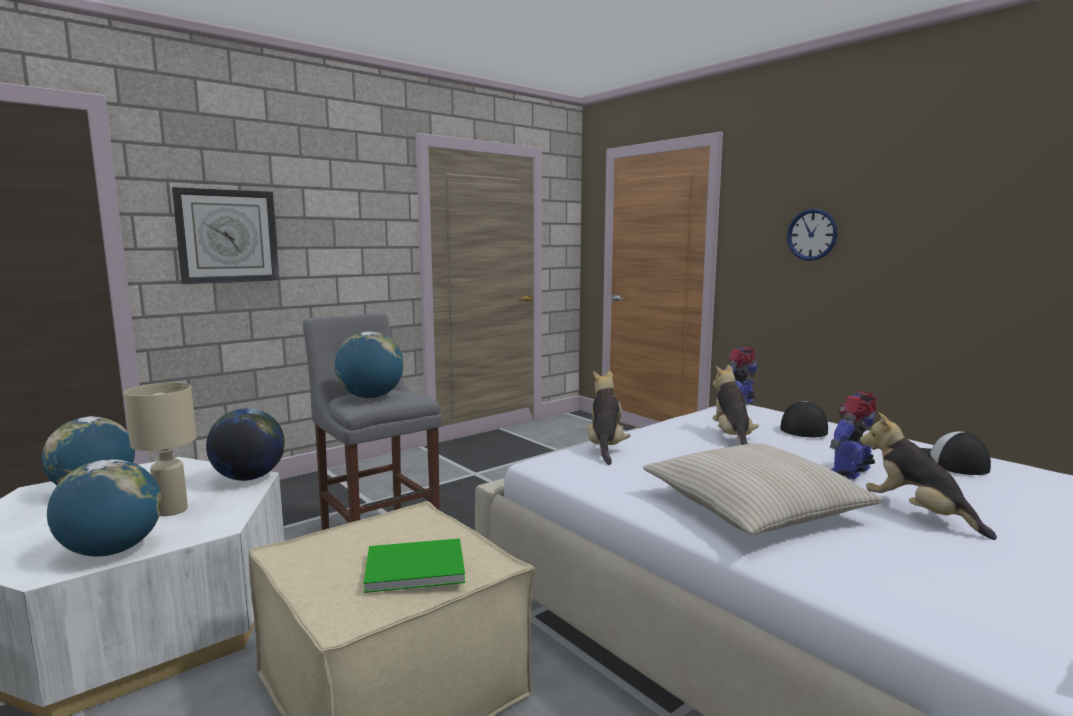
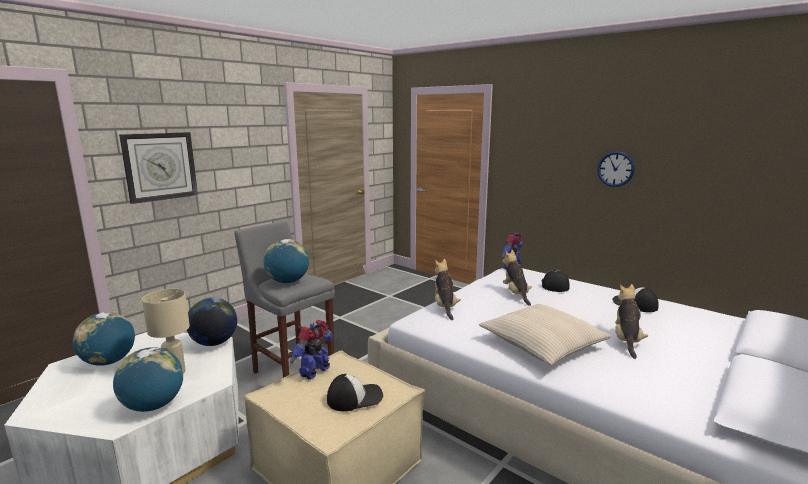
camera: 10 degrees left, 5 degrees up
green book [363,538,465,593] -> cap [327,374,383,411]
wall clock [787,209,838,261] -> wall clock moved to [597,152,635,187]
toy robot [830,391,877,480] -> toy robot moved to [290,320,333,380]
plush toy [860,412,997,540] -> plush toy turned 60 degrees clockwise [615,284,648,359]

